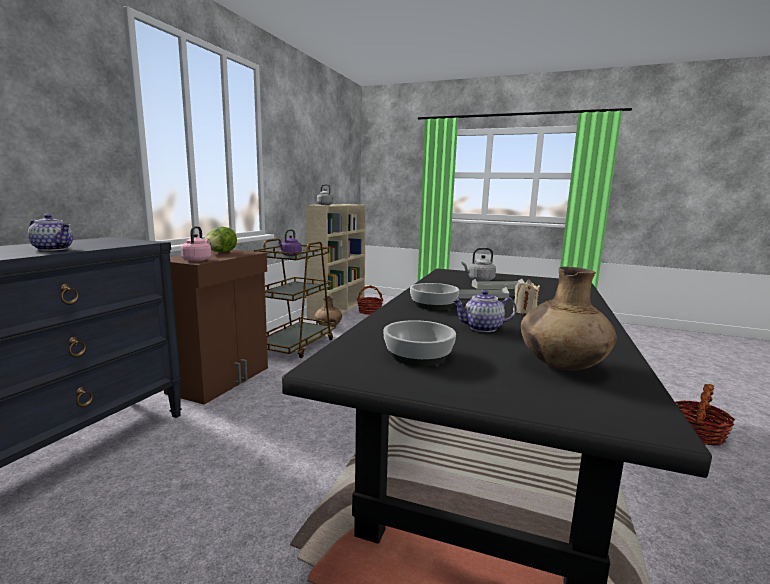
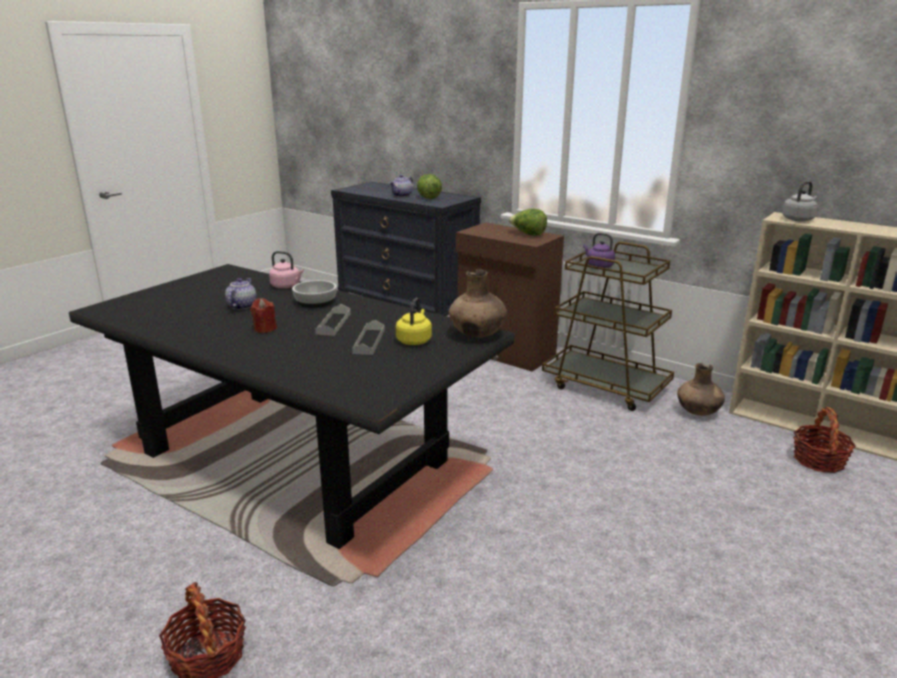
camera: 105 degrees right, 10 degrees up
pink kettle [181,226,211,261] -> pink kettle moved to [269,251,304,288]
bowl [383,320,456,366] -> none
grey kettle [461,248,496,281] -> yellow kettle [396,298,432,345]
beige candle [513,279,540,314] -> red candle [250,298,277,333]
brown vase [521,266,617,370] -> brown vase moved to [449,269,507,338]
none -> lettuce [417,174,442,199]

